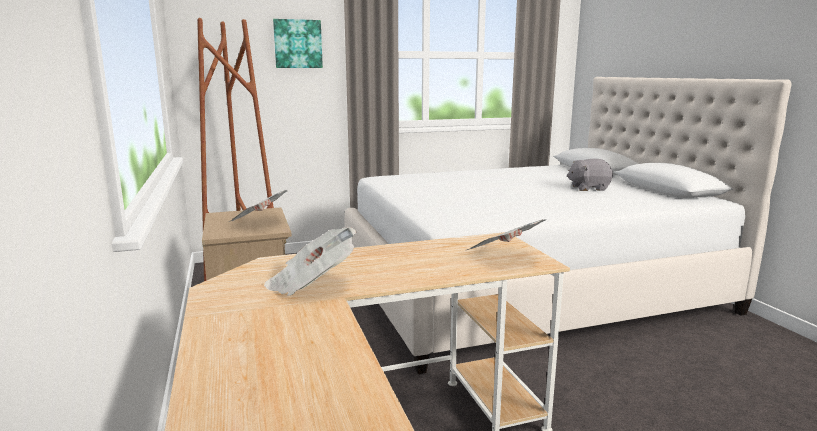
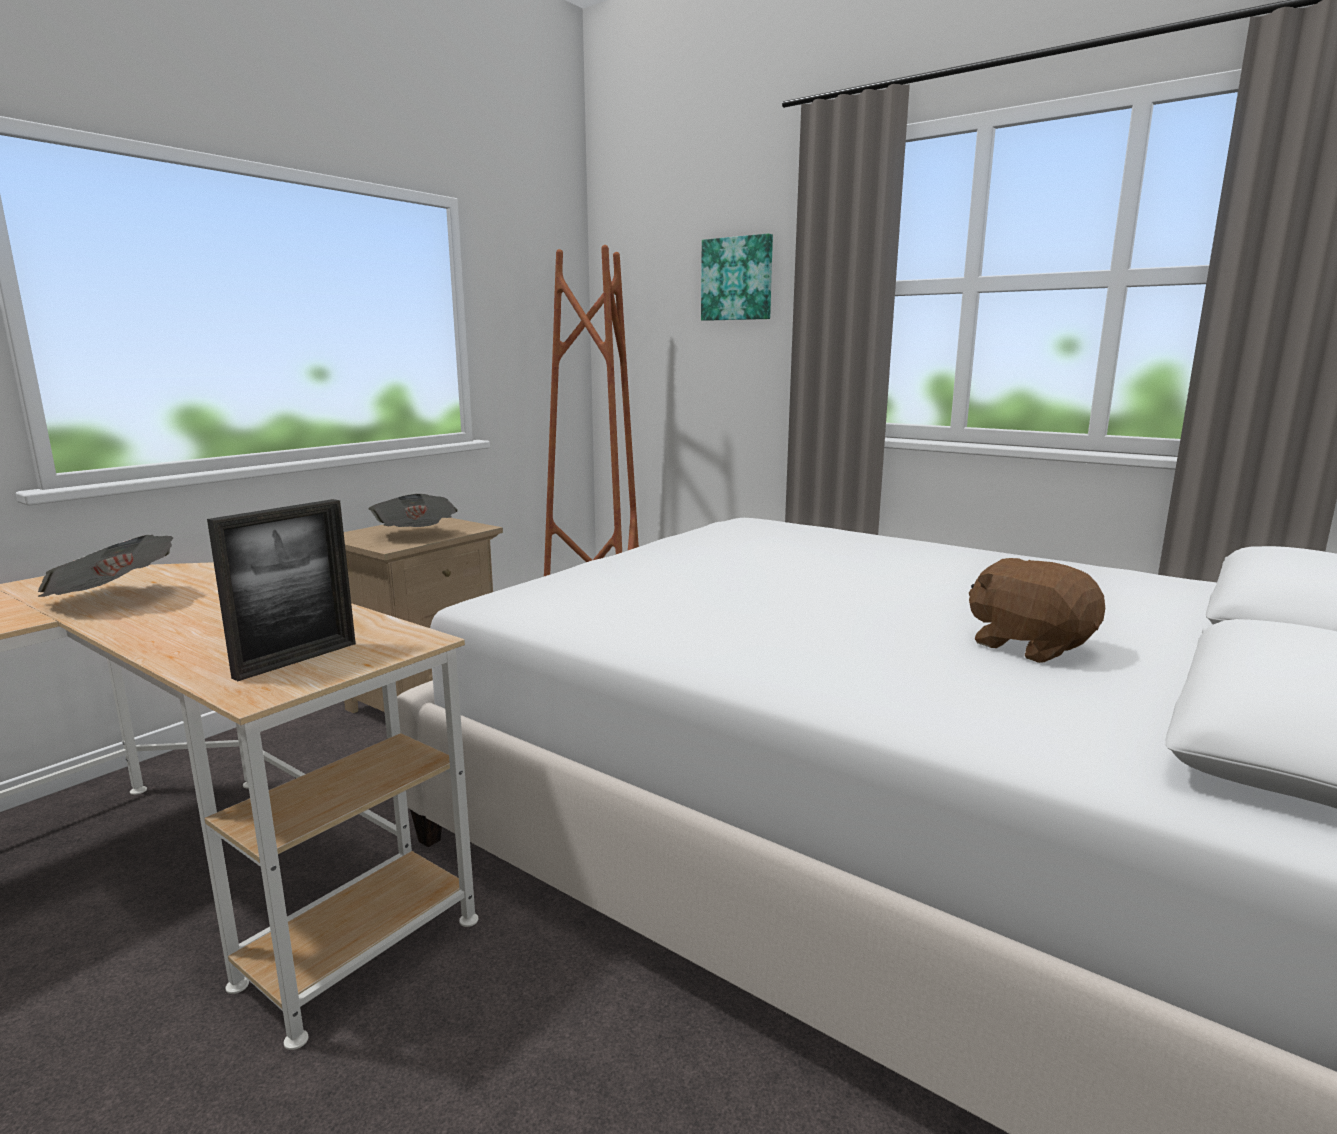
camera: 55 degrees right, 0 degrees up
newspaper [467,219,546,250] -> picture frame [207,499,356,681]
grey plush toy [567,159,613,191] -> brown plush toy [969,558,1105,663]

